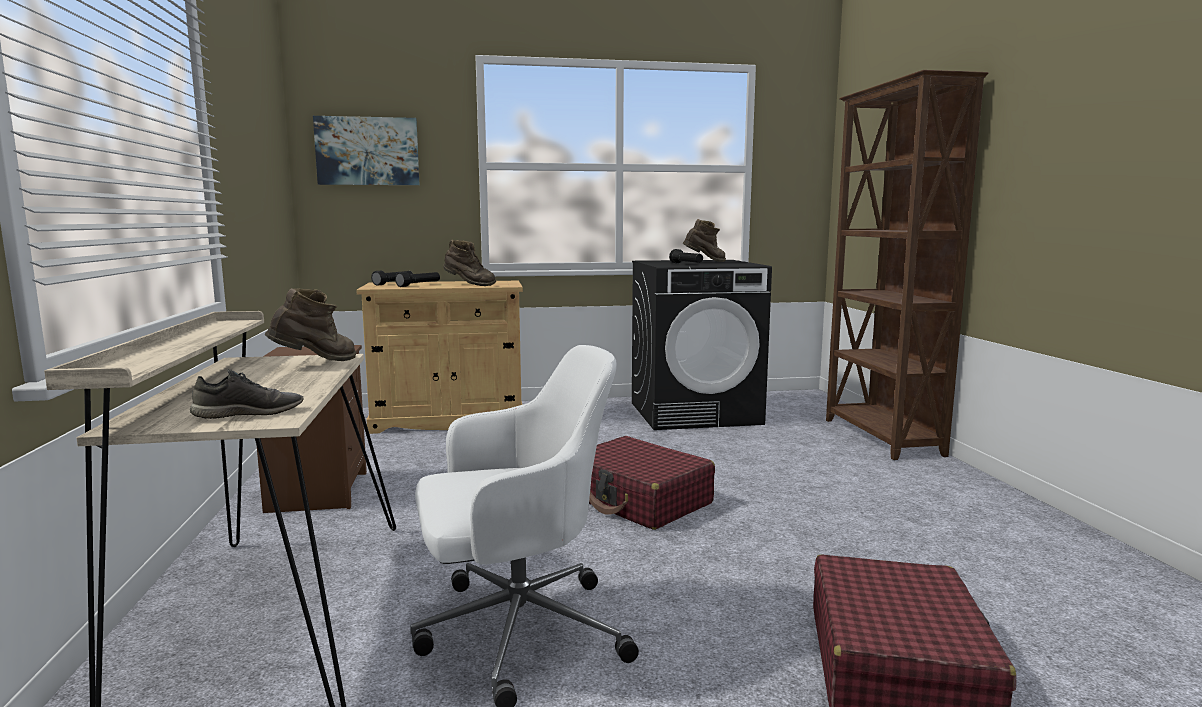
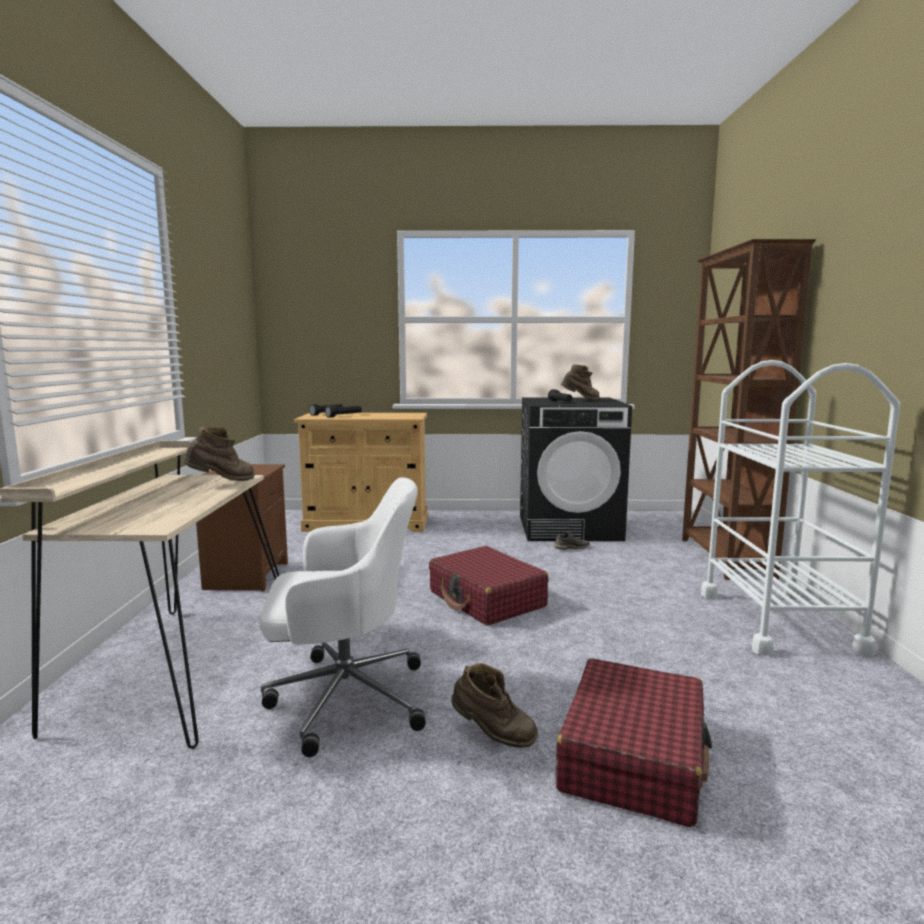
camera: 10 degrees right, 0 degrees up
grey shoe [190,369,304,419] -> grey shoe moved to [554,532,590,550]
picture [313,116,419,185] -> none
brown boot [443,240,496,286] -> brown boot moved to [451,663,538,748]
none -> white cart [701,360,900,656]

